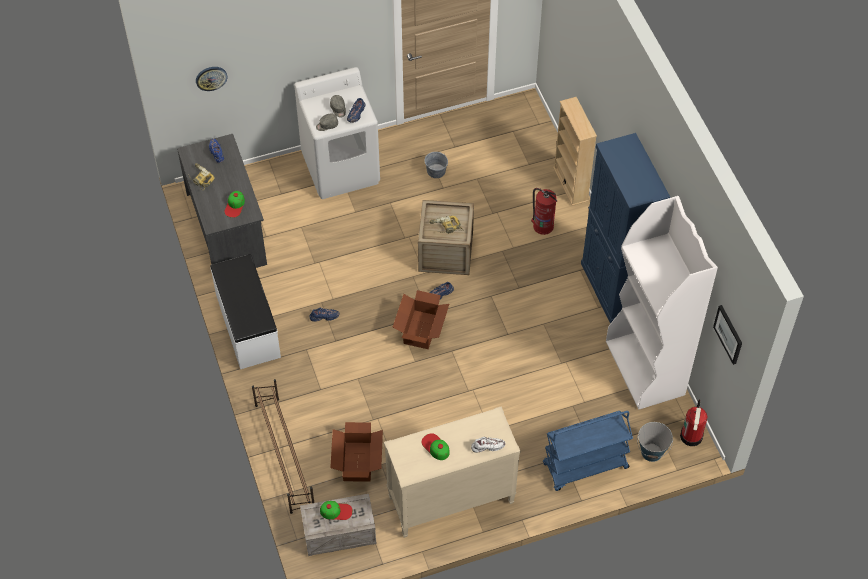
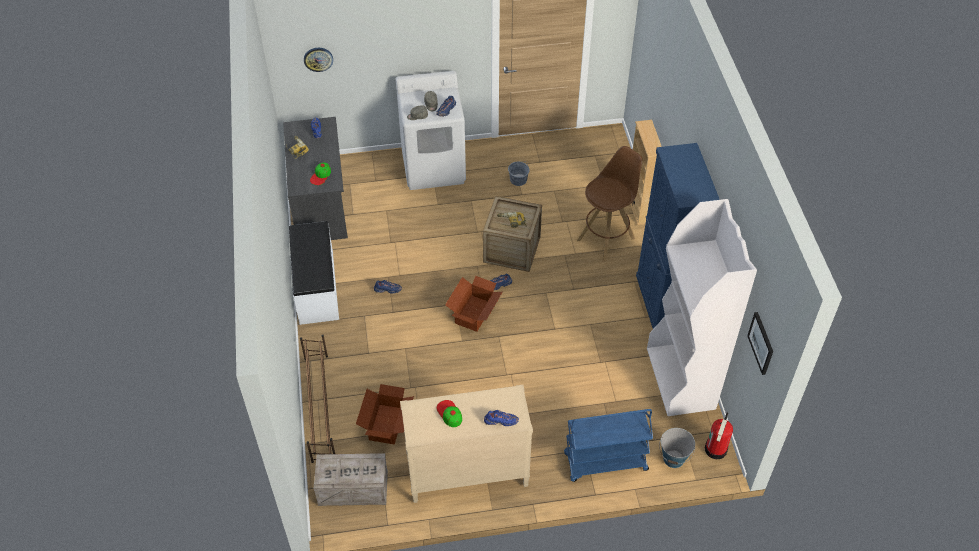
camera: 10 degrees right, 5 degrees down
cap [320,501,353,520] -> none
white shoe [471,437,505,453] -> blue shoe [484,410,519,426]
fire extinguisher [531,188,557,235] -> brown stool [577,146,642,261]

